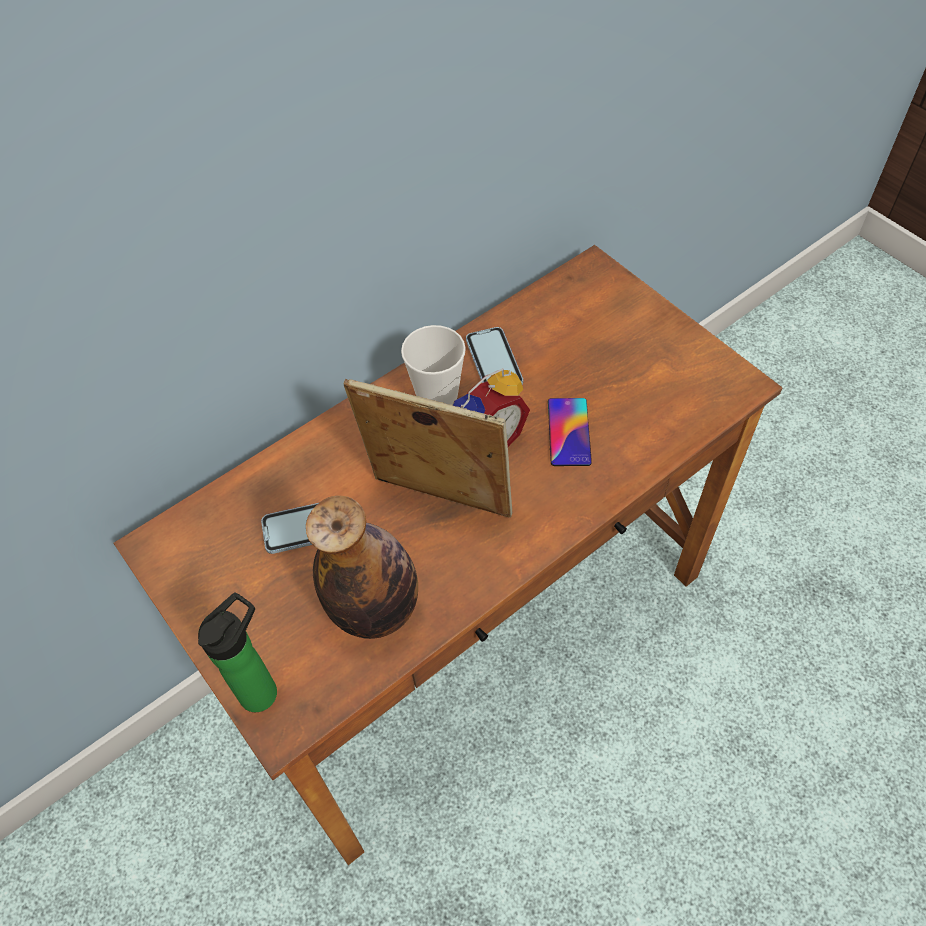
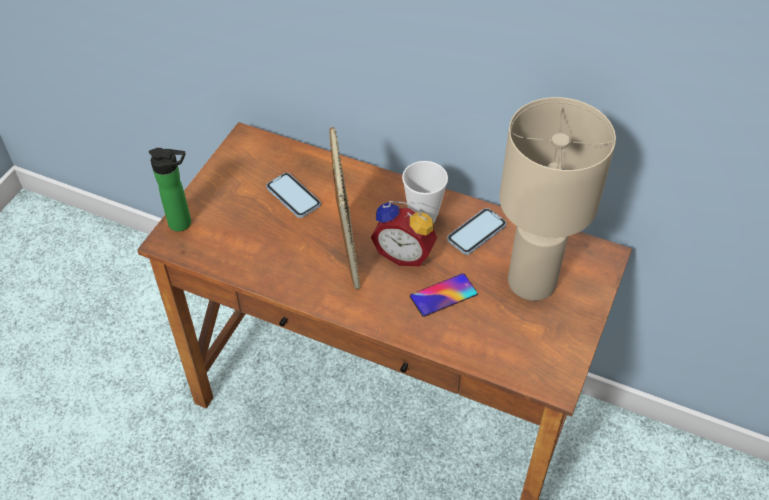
camera: 60 degrees right, 5 degrees down
bottle [306,496,418,639] -> none
none -> beige table lamp [499,97,616,301]

